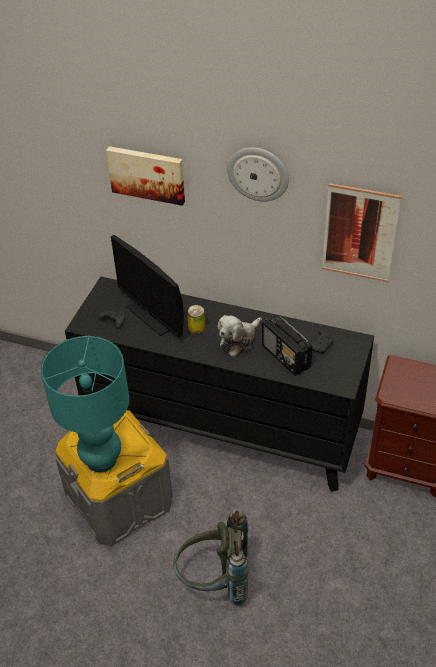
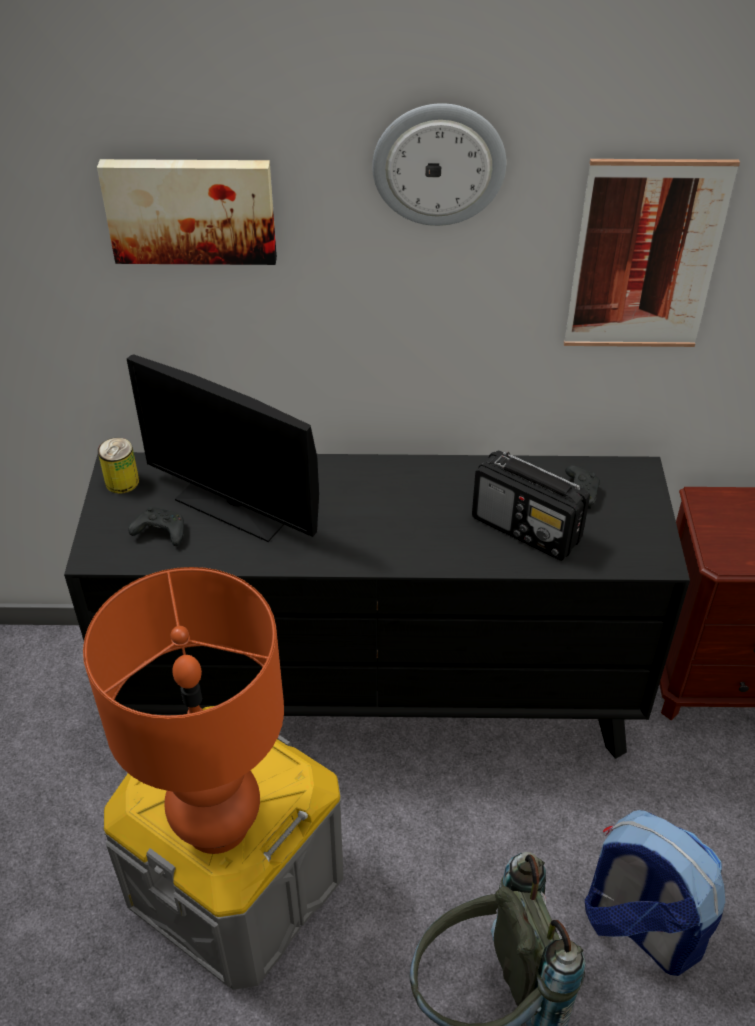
camera: 20 degrees left, 0 degrees up
turquoise table lamp [41,336,129,472] -> orange table lamp [83,567,284,854]
can [187,305,205,333] -> can moved to [98,438,139,494]
plush toy [217,315,262,357] -> none
none -> backpack [585,810,725,976]

